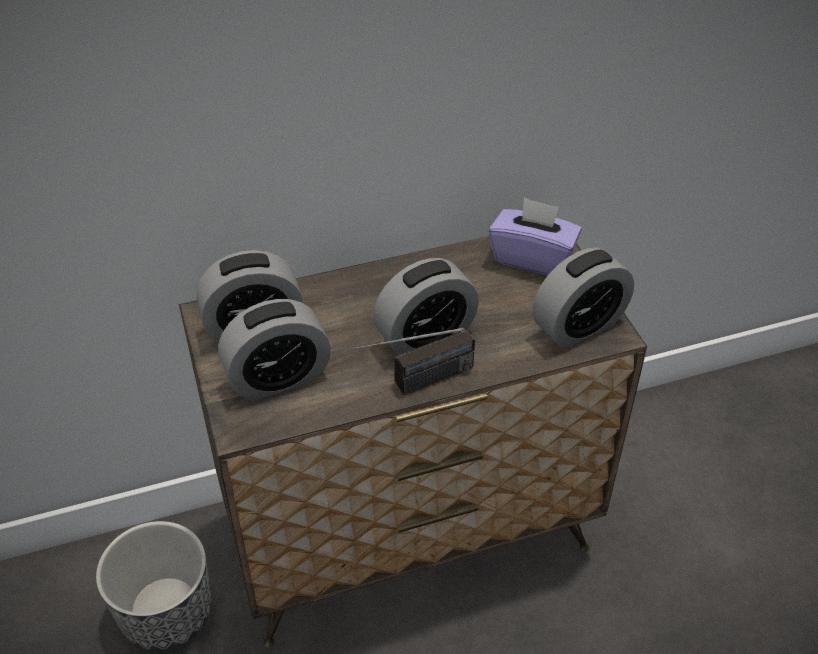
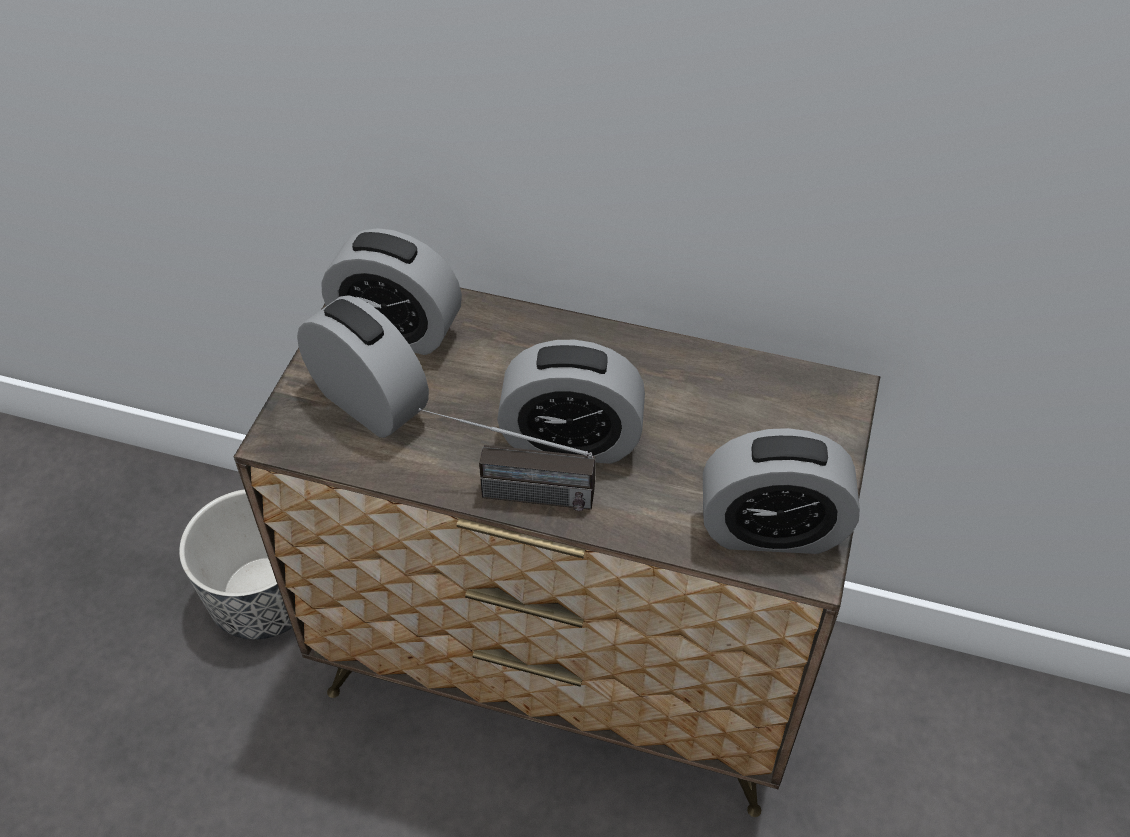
camera: 35 degrees right, 5 degrees up
alarm clock [218,299,331,401] -> alarm clock turned 150 degrees counterclockwise [297,295,429,438]
purple tissue box [489,198,582,276] -> none

